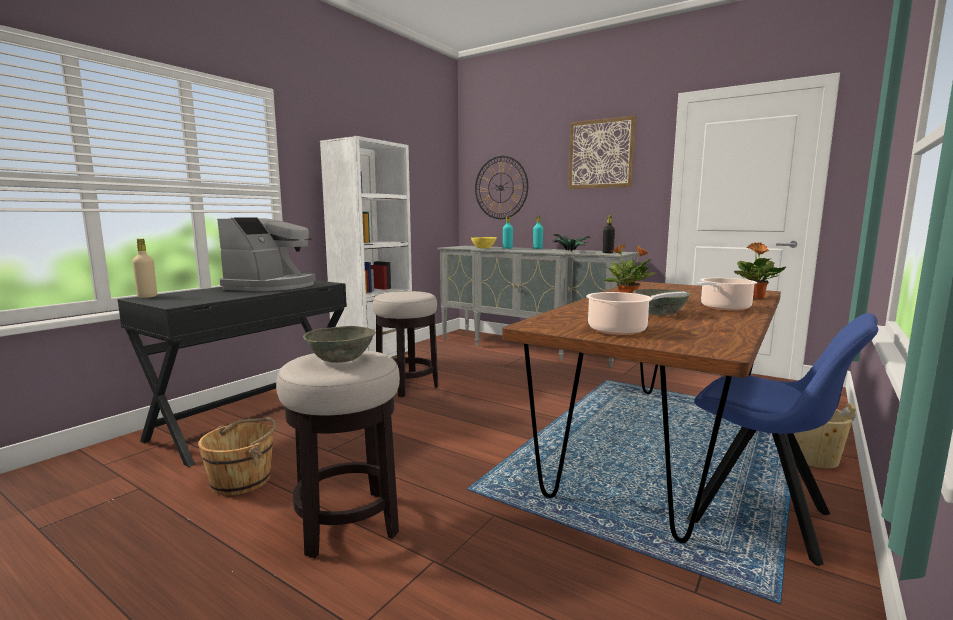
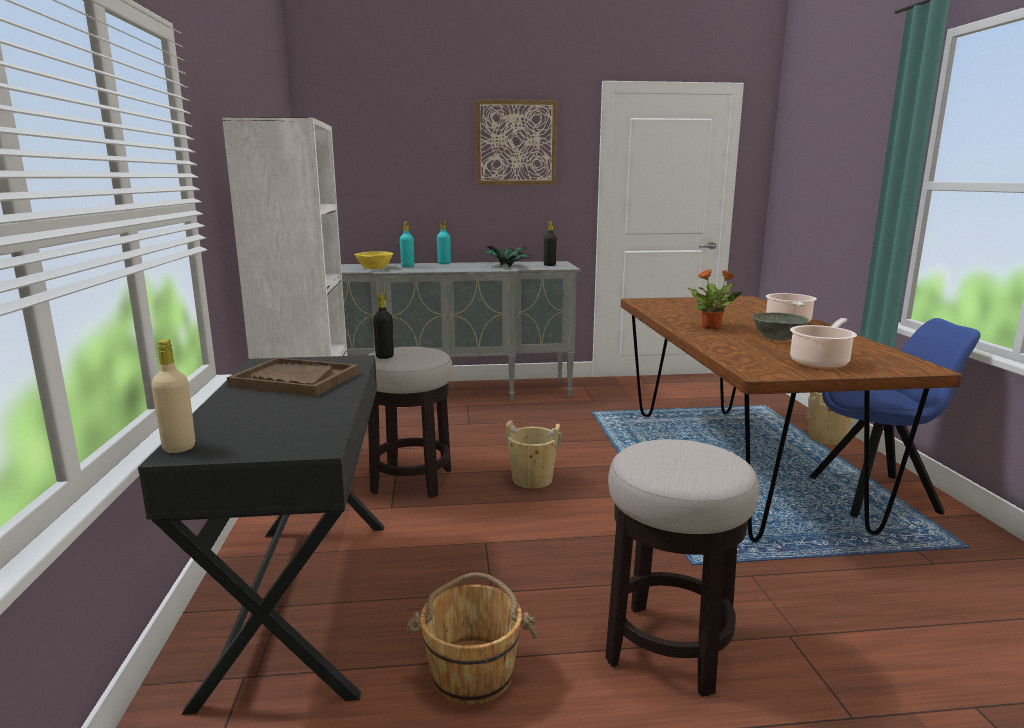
camera: 40 degrees left, 5 degrees up
coffee machine [217,218,316,291] -> brown tray [227,357,359,397]
grey bowl [303,326,376,363] -> none
wall clock [475,156,528,219] -> none
potted plant [734,242,786,299] -> none
none -> black bottle [373,294,394,359]
none -> beige bucket [505,420,562,489]

